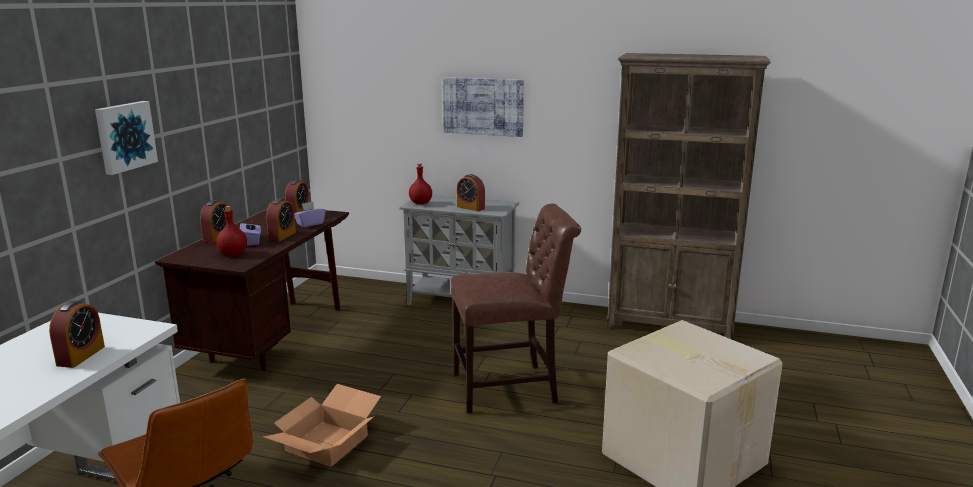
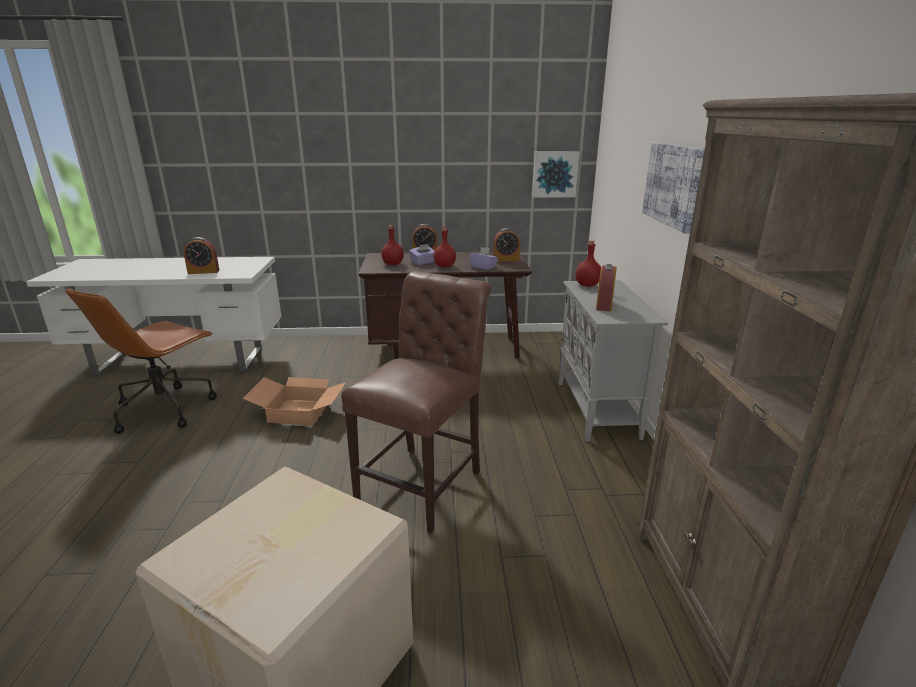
camera: 70 degrees right, 5 degrees up
picture [95,101,158,175] -> picture moved to [532,151,580,198]
alarm clock [266,199,296,241] -> red bottle [433,227,456,268]
brown chair [451,204,581,413] -> brown chair turned 120 degrees counterclockwise [341,271,492,534]

